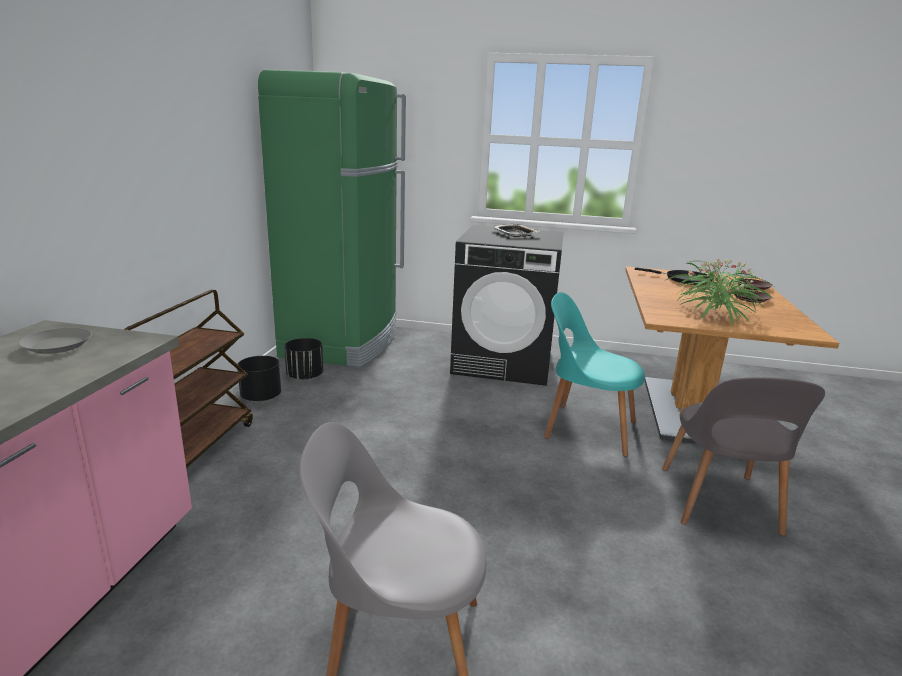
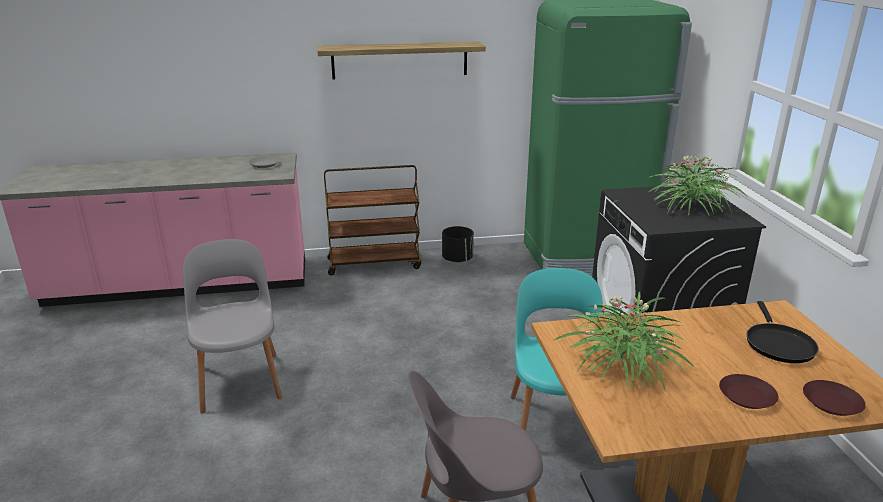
camera: 70 degrees right, 5 degrees up
black planter [284,338,323,380] -> none
tray [492,224,539,237] -> potted plant [648,154,746,216]
none -> shelf [317,41,486,80]

